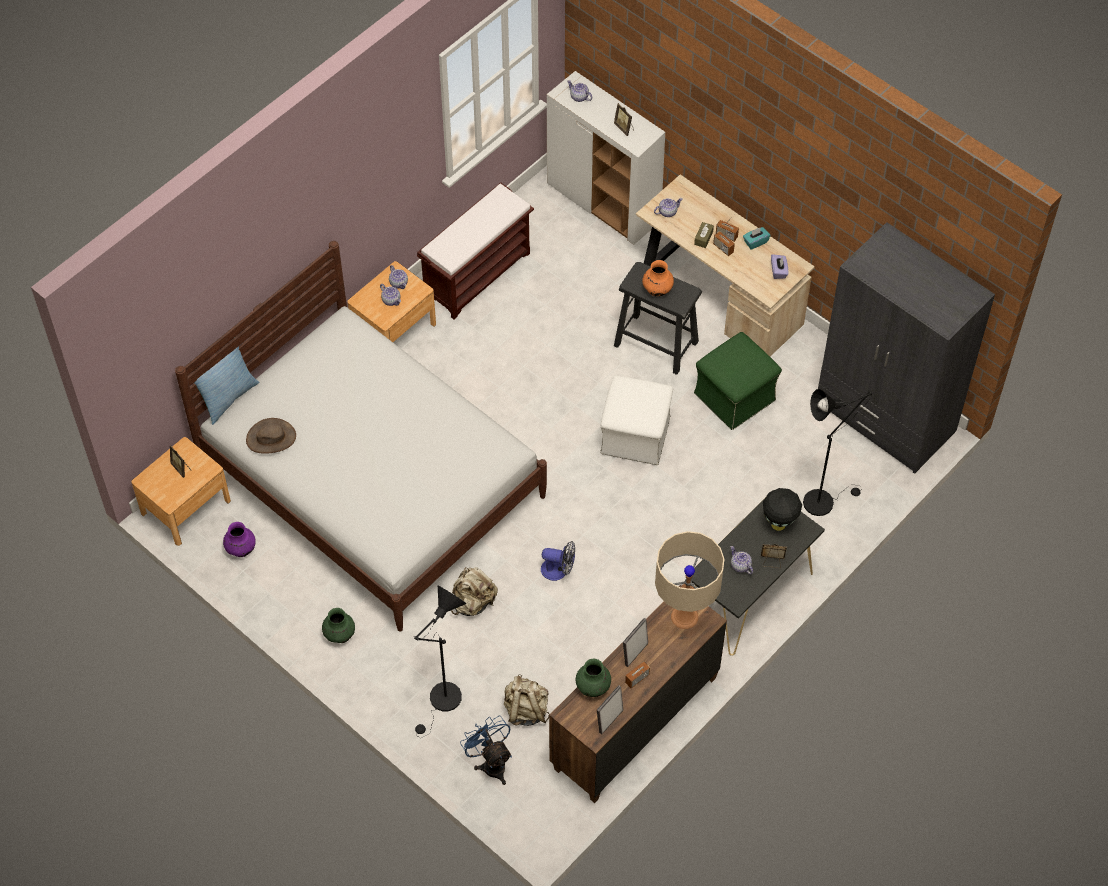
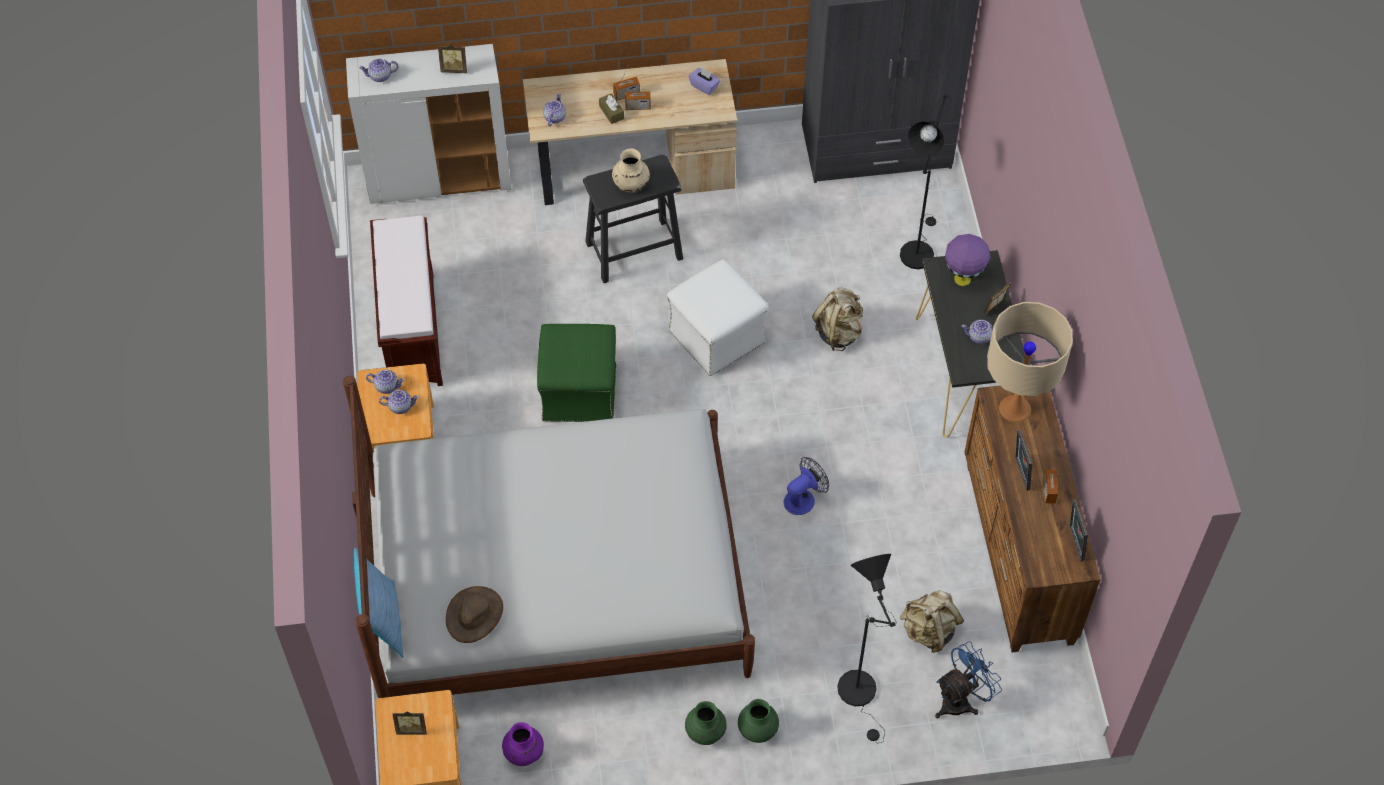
camera: 50 degrees left, 0 degrees up
beige backpack [451,567,498,616] -> beige backpack moved to [812,287,863,351]
blue fan [460,716,512,785] -> blue fan turned 135 degrees clockwise [935,641,1002,718]
green vase [576,659,611,697] -> green vase moved to [738,699,779,743]
orange vase [642,260,674,296] -> beige vase [612,149,650,193]
green ottoman [694,332,782,430] -> green ottoman moved to [537,324,617,422]
turquoise tissue box [743,227,770,250] -> none
black table lamp [763,488,802,531] -> purple table lamp [945,234,990,286]

